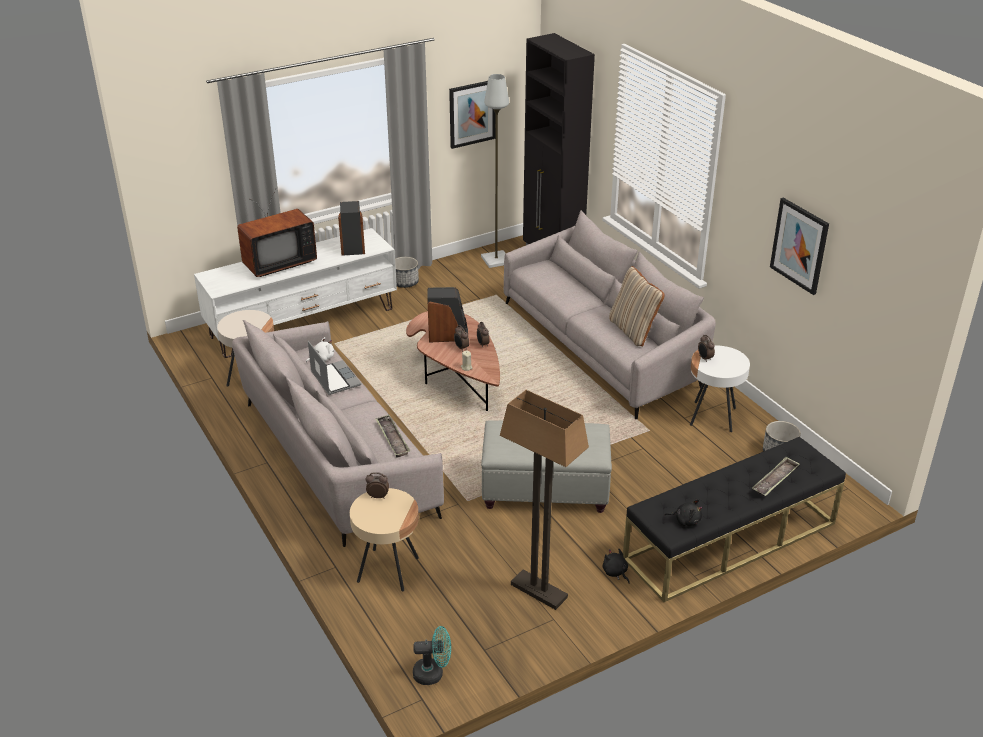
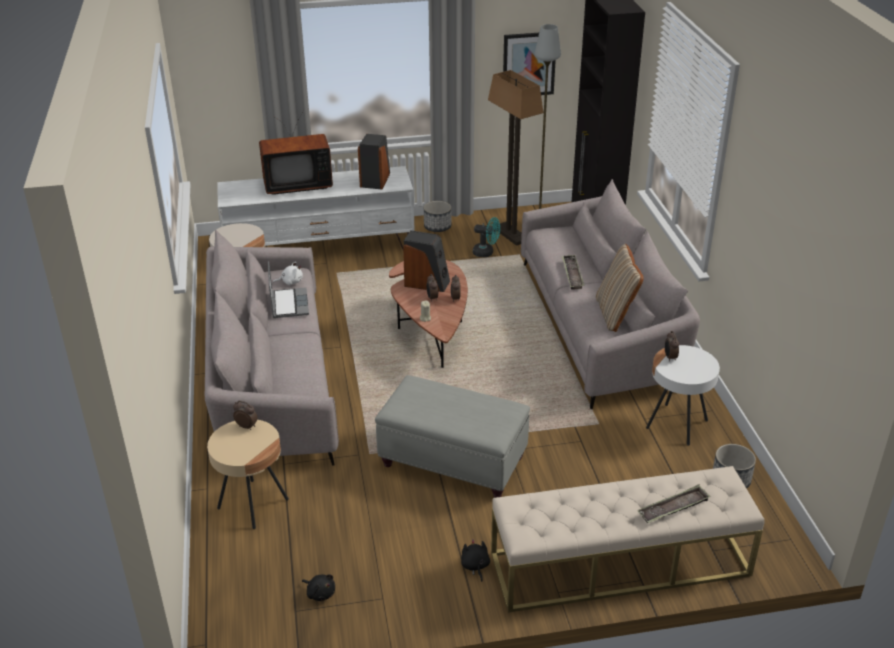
camera: 20 degrees right, 0 degrees up
tray [375,415,410,458] -> tray moved to [562,255,585,290]
turquoise fan [413,626,451,685] -> turquoise fan moved to [473,217,500,257]
floor lamp [500,390,589,610] -> floor lamp moved to [488,70,544,246]
black bench [623,437,846,602] -> beige bench [491,466,765,613]
black plush toy [665,500,702,526] -> black plush toy moved to [302,574,335,601]
picture [770,198,829,295] -> none

